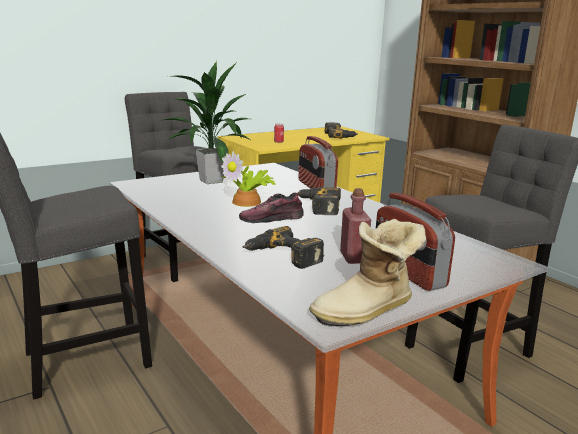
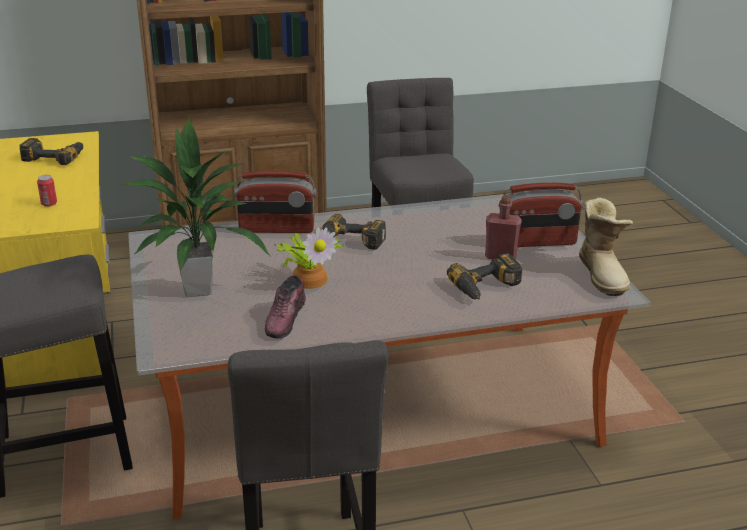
camera: 70 degrees left, 10 degrees up
shoe [239,192,304,223] -> shoe moved to [265,275,306,338]

